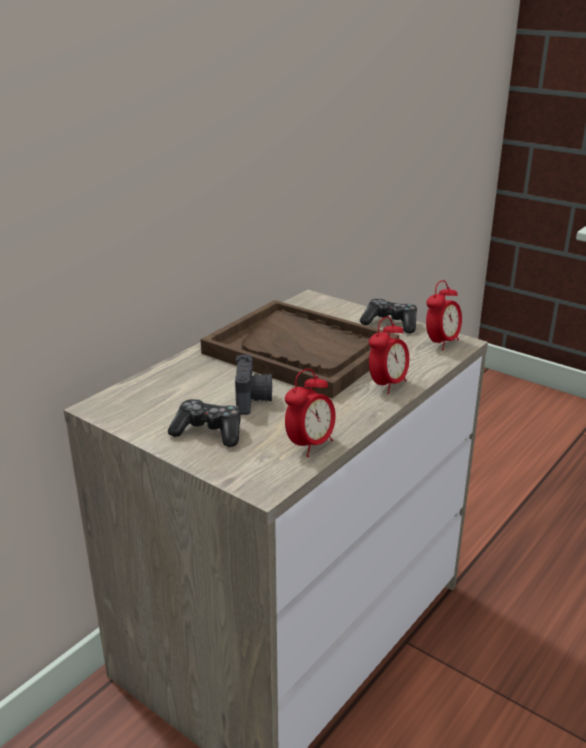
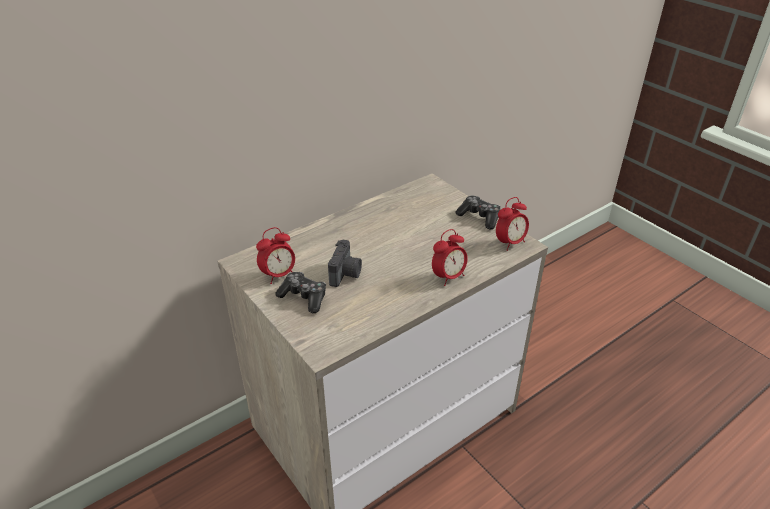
camera: 15 degrees right, 10 degrees up
brown tray [201,300,399,398] -> none
alarm clock [285,369,336,457] -> alarm clock moved to [256,227,295,284]

